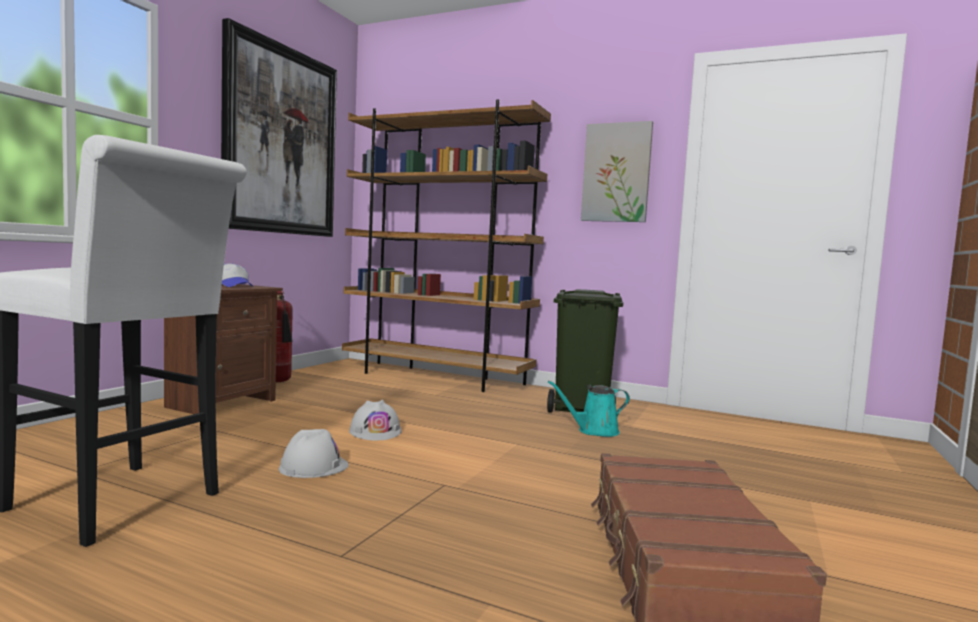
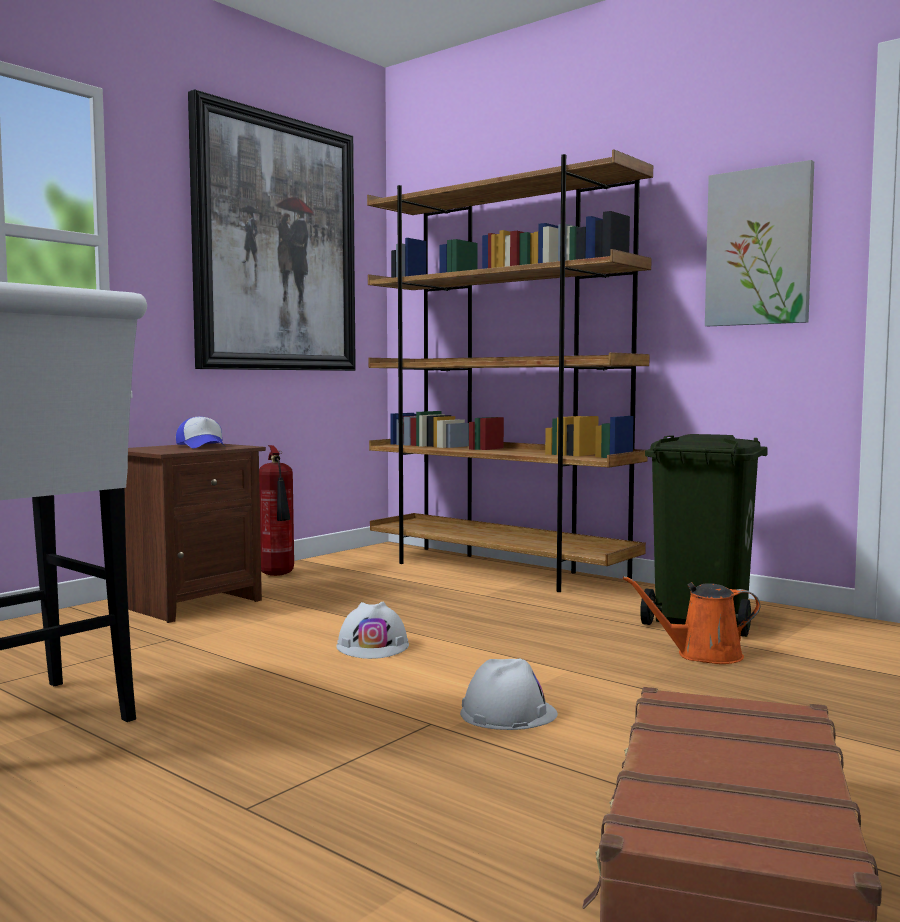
camera: 15 degrees right, 0 degrees up
white hard hat [279,429,349,478] -> white hard hat moved to [460,659,558,730]
turquoise watering can [548,381,630,437] -> orange watering can [623,576,760,664]

